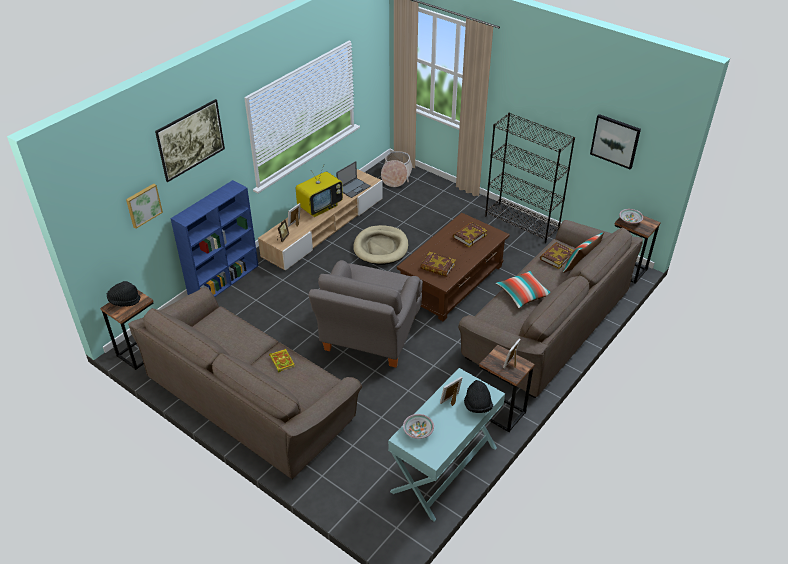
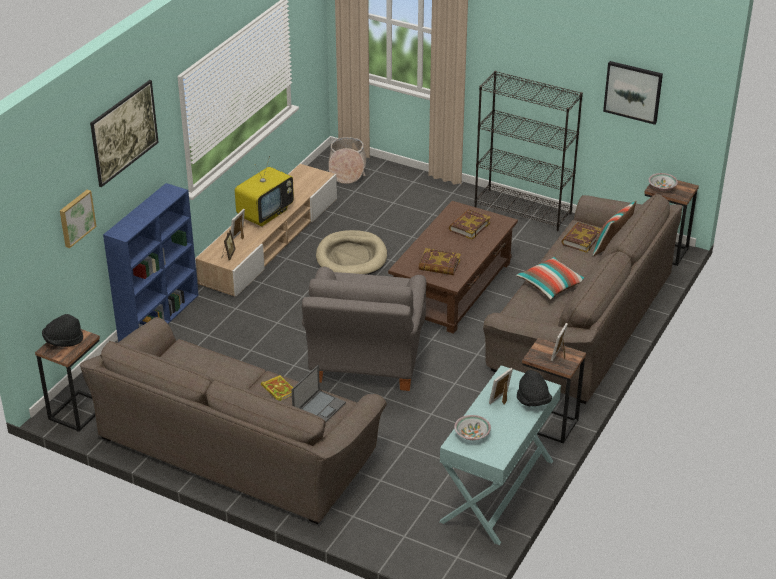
camera: 10 degrees left, 5 degrees down
laptop [336,161,371,198] -> laptop moved to [291,365,346,423]

